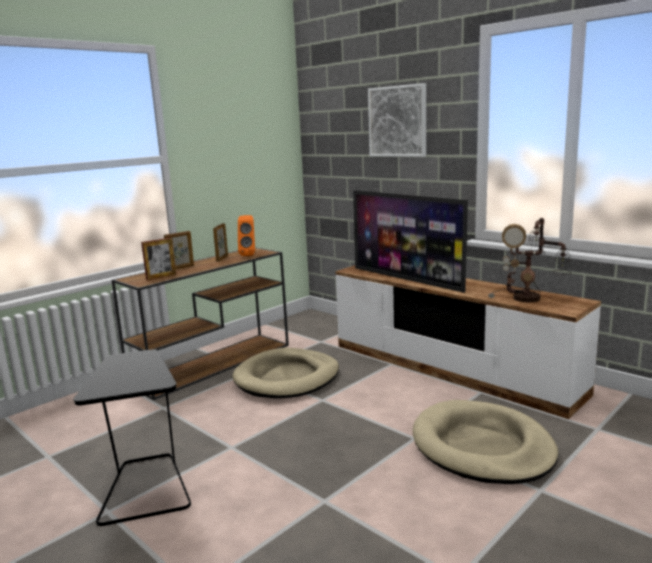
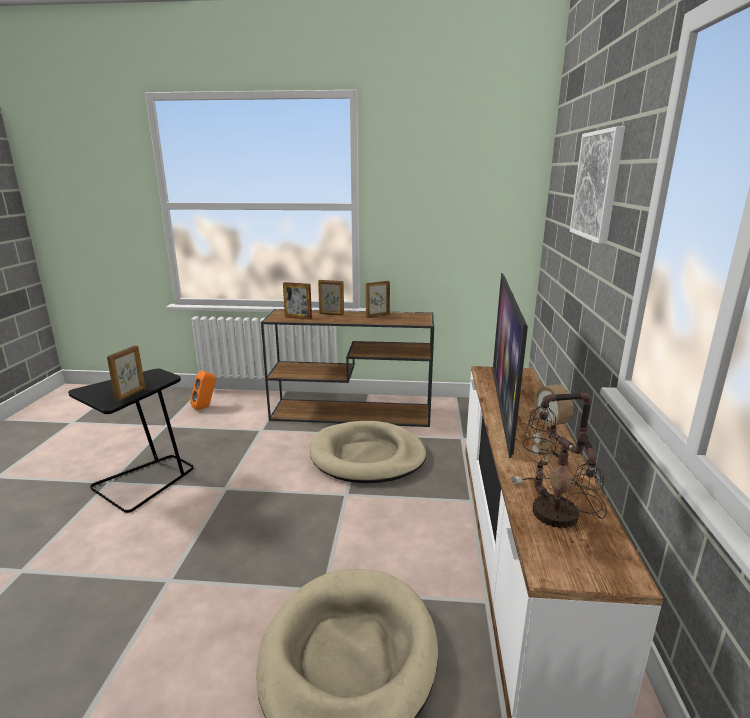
camera: 50 degrees right, 5 degrees up
orange speaker [238,215,255,256] -> orange speaker moved to [190,370,216,410]
none -> picture frame [107,345,145,402]

